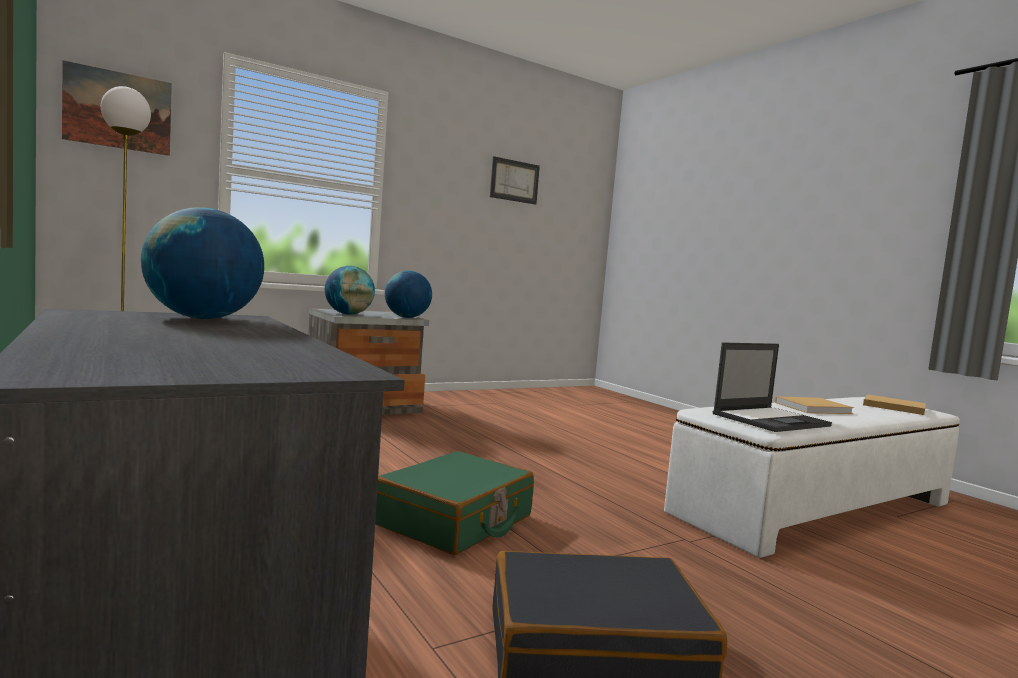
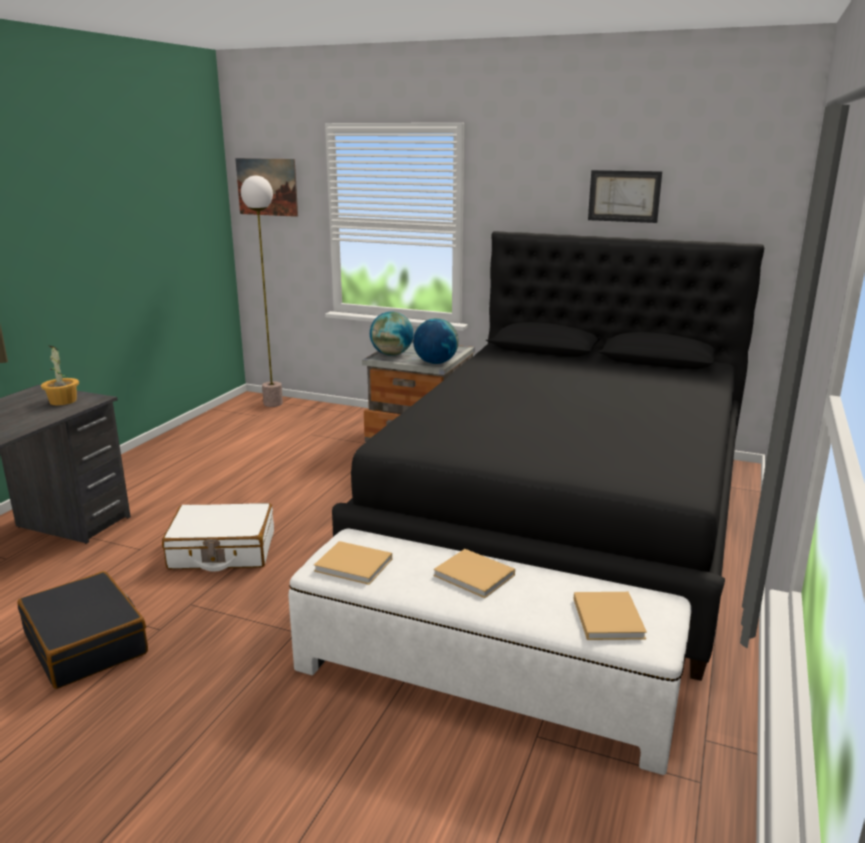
camera: 55 degrees right, 15 degrees up
globe [141,207,264,319] -> potted plant [41,346,79,406]
green suitcase [375,451,534,555] -> white suitcase [162,503,274,572]
laptop [713,343,832,432] -> beige book [314,541,392,585]
none -> black bed [332,231,764,681]

